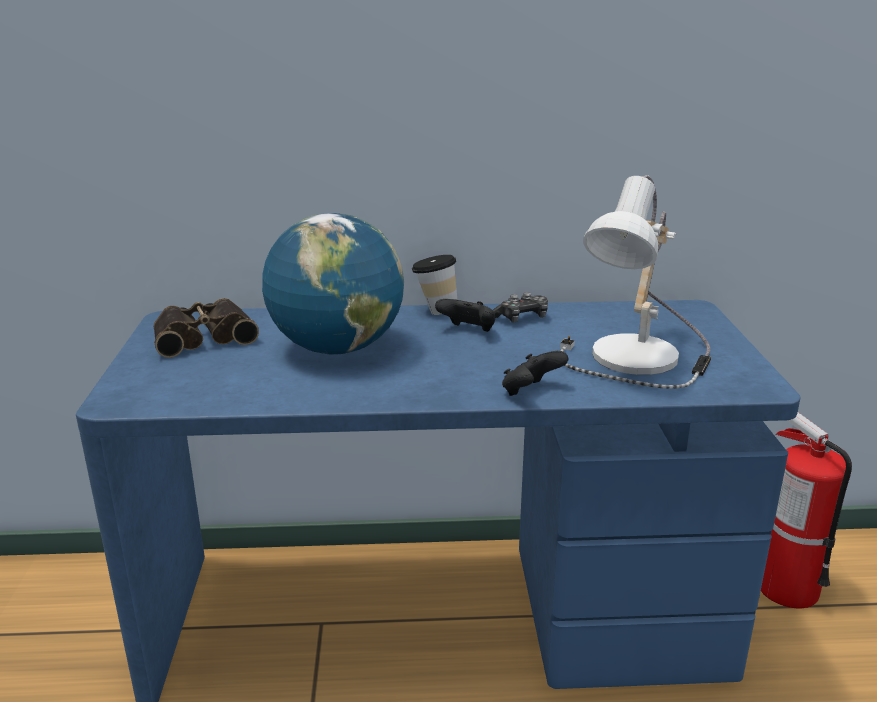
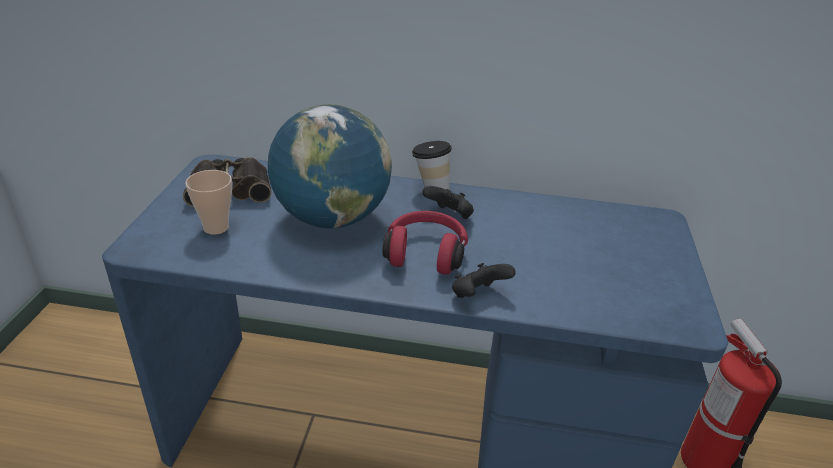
camera: 10 degrees right, 10 degrees up
game controller [493,292,548,322] -> none
table lamp [560,175,711,389] -> none
none -> cup [185,170,232,235]
none -> red headphones [383,211,468,275]

